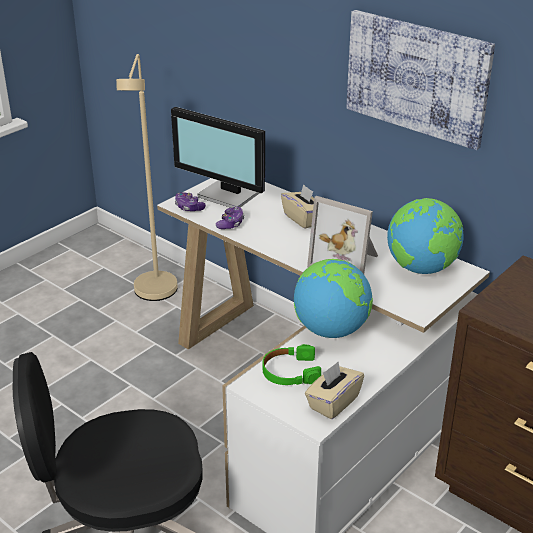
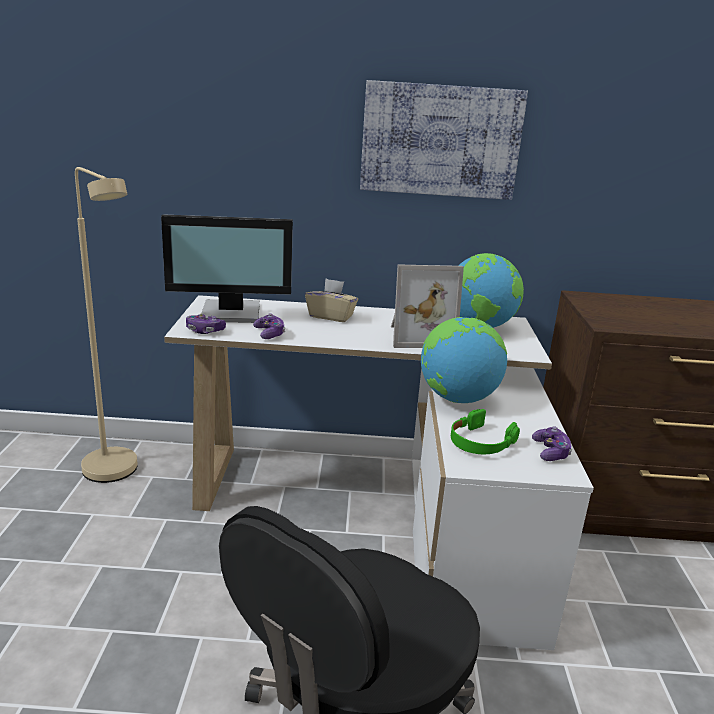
camera: 40 degrees left, 10 degrees down
beige tissue box [305,361,364,419] -> game controller [532,426,572,461]

